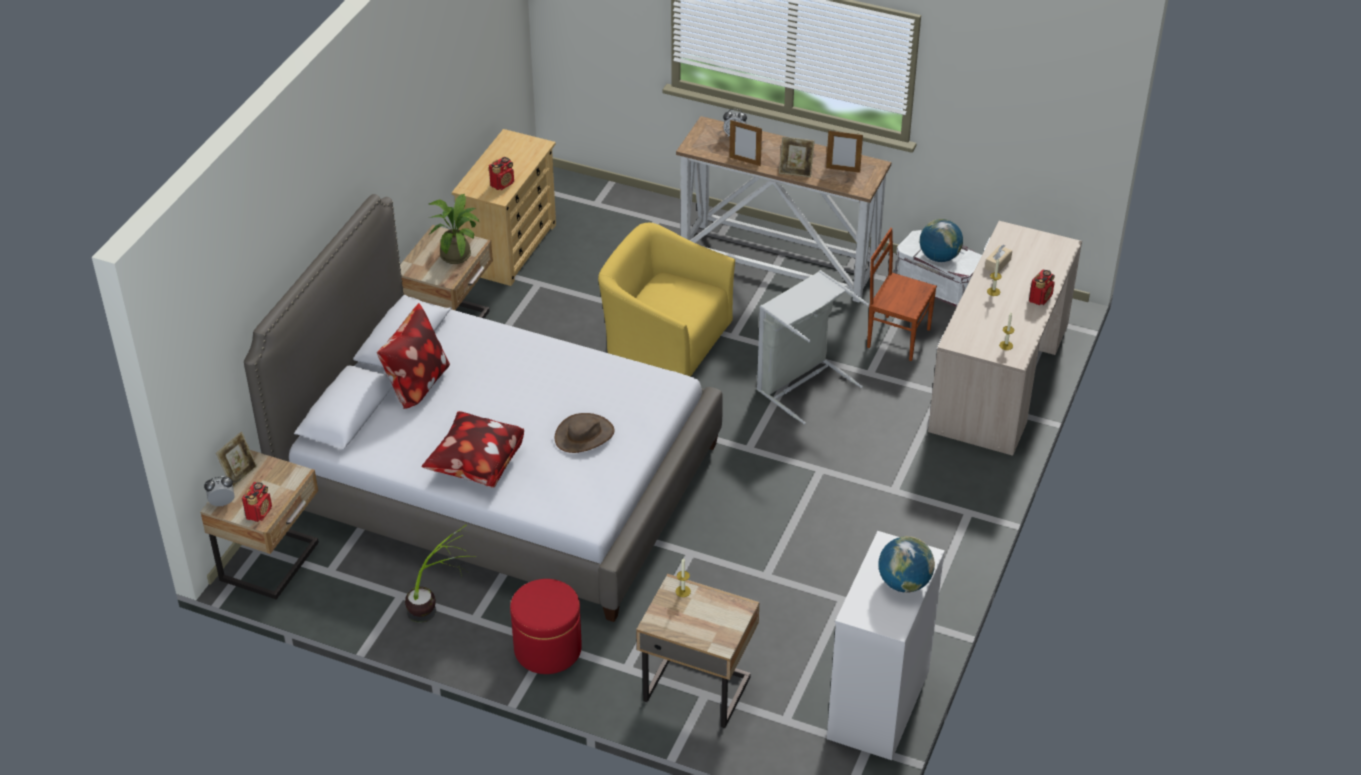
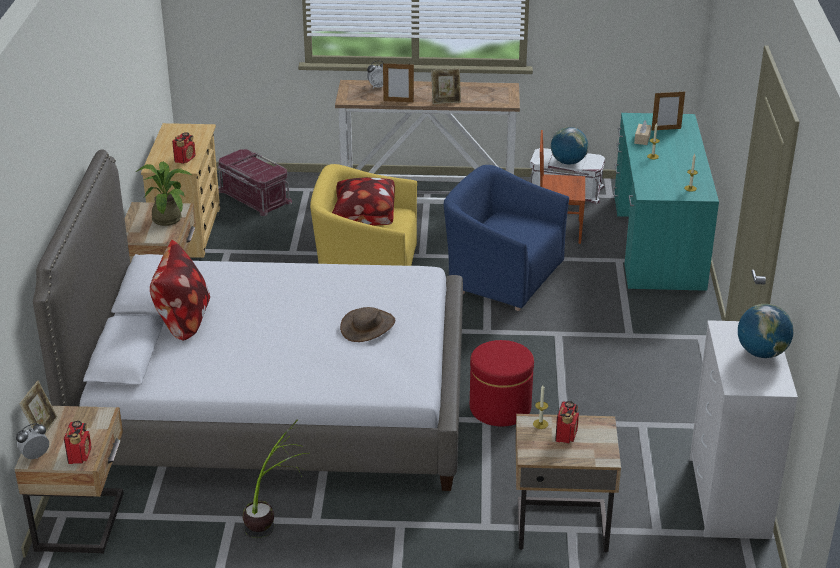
camera: 20 degrees left, 10 degrees down
pillow [421,411,524,488] -> pillow moved to [332,177,395,226]
red ottoman [510,579,582,674] -> red ottoman moved to [470,340,534,426]
grey laundry basket [757,270,869,424] -> blue armchair [444,165,569,311]
picture frame [826,130,863,173] -> picture frame moved to [651,90,685,131]
beige desk [928,221,1082,456] -> turquoise desk [613,113,719,291]
radio [1029,269,1055,306] -> radio moved to [555,401,579,443]
none -> red storage box [218,149,292,216]

